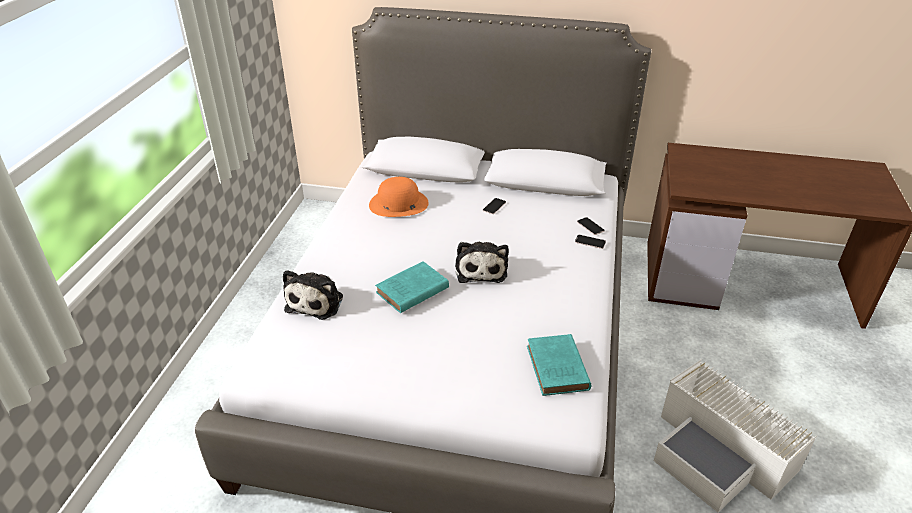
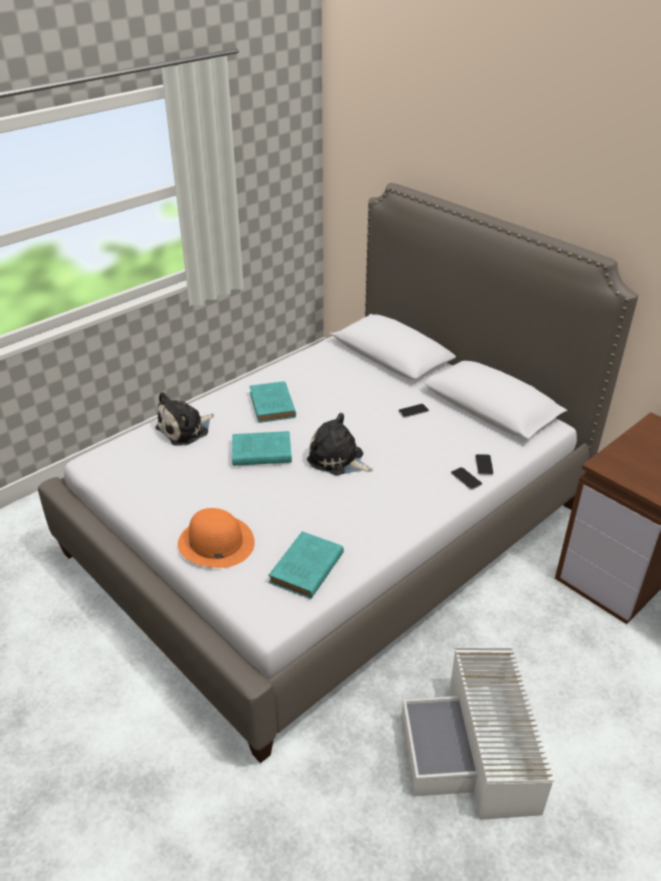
camera: 35 degrees right, 0 degrees up
orange hat [369,177,429,217] -> orange hat moved to [178,508,255,568]
plush toy [455,242,509,283] -> plush toy turned 90 degrees clockwise [307,413,373,475]
none -> turquoise book [250,381,296,423]

